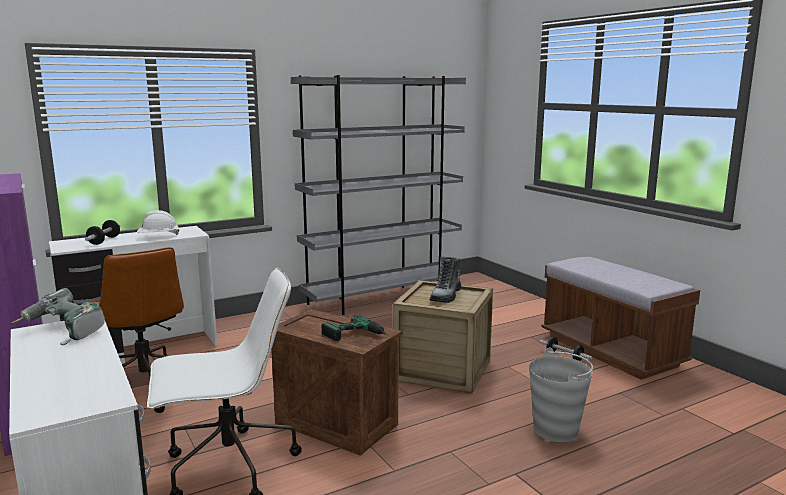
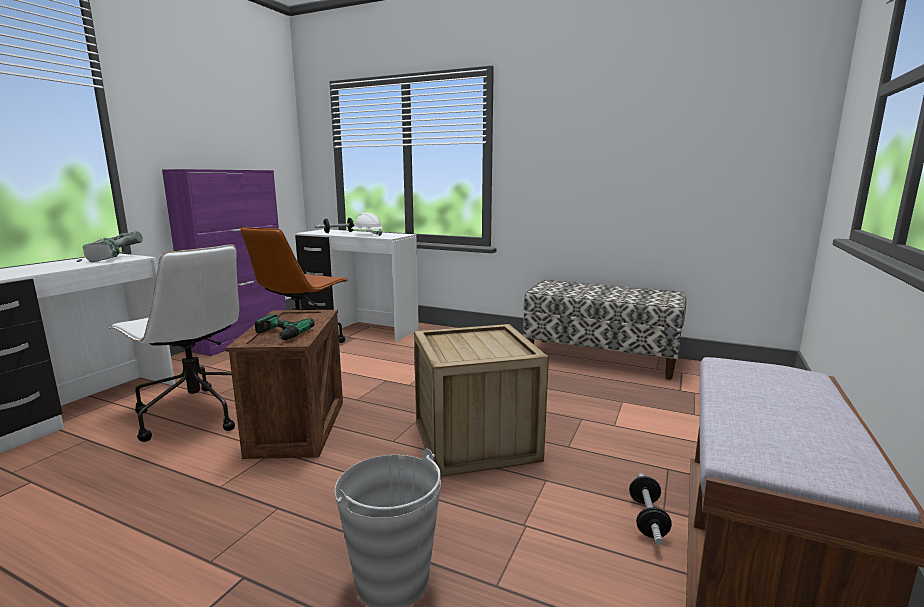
camera: 55 degrees right, 0 degrees up
grey bookcase [291,75,466,315] -> bench [523,280,686,380]
boot [430,256,462,303] -> none

